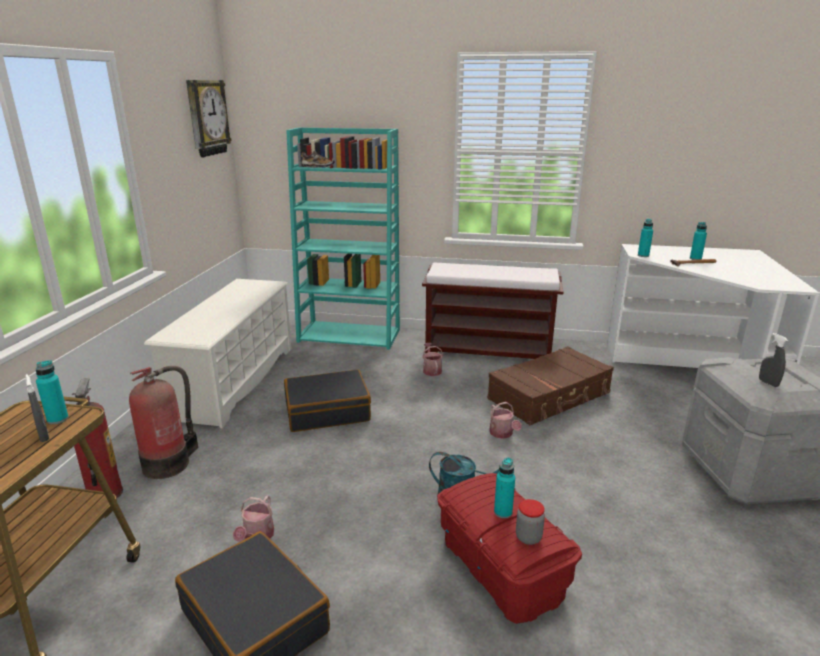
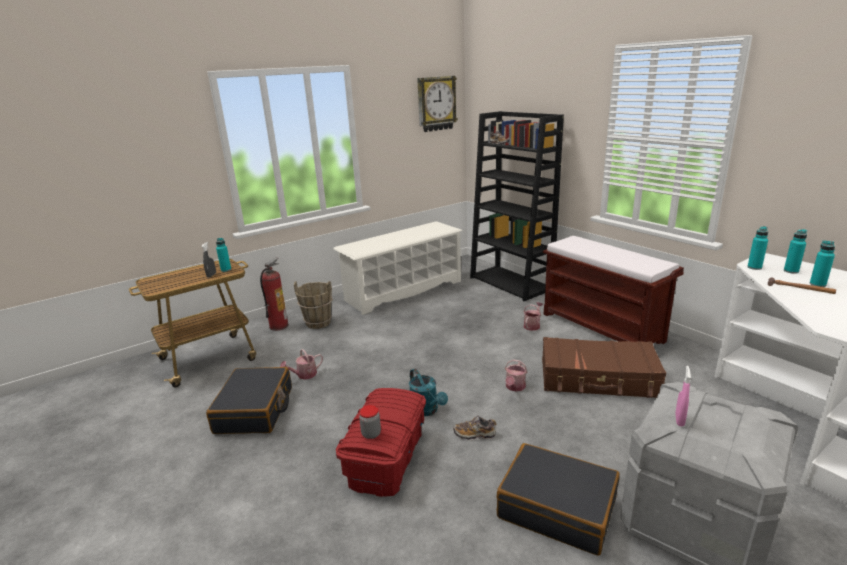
camera: 45 degrees right, 0 degrees up
fire extinguisher [129,366,198,479] -> brown bucket [294,281,333,329]
black suitcase [284,369,371,432] -> black suitcase moved to [497,443,620,556]
turquoise bookcase [286,127,400,350] -> black bookcase [470,111,564,301]
turquoise bottle [494,457,515,518] -> turquoise bottle moved to [784,229,807,274]
grey spray bottle [759,333,788,387] -> pink spray bottle [675,366,691,427]
none -> shoe [453,416,497,441]

